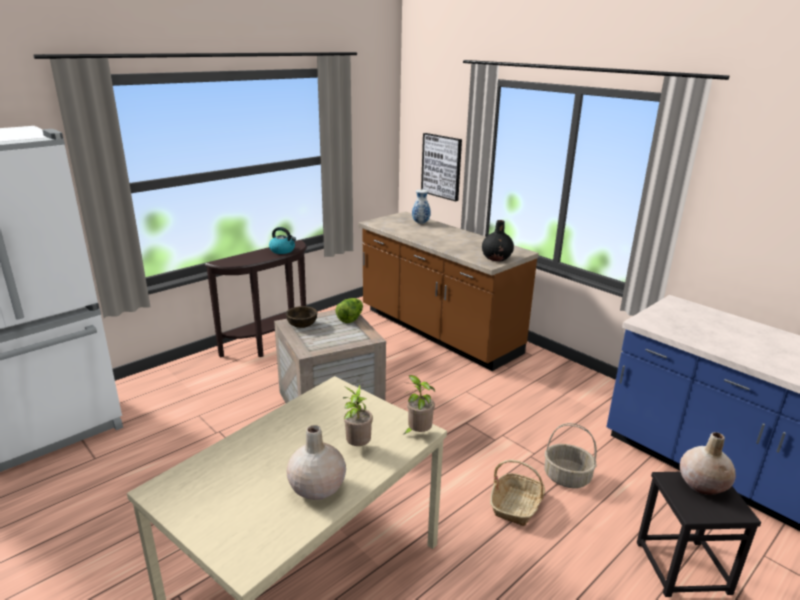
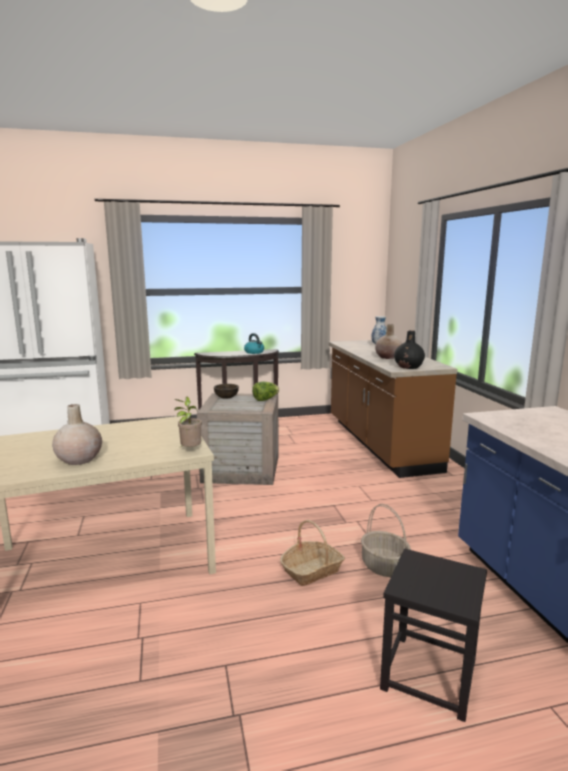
camera: 30 degrees right, 10 degrees down
potted plant [343,384,373,446] -> none
picture [421,133,462,201] -> none
beige vase [680,432,736,495] -> beige vase moved to [375,324,402,359]

